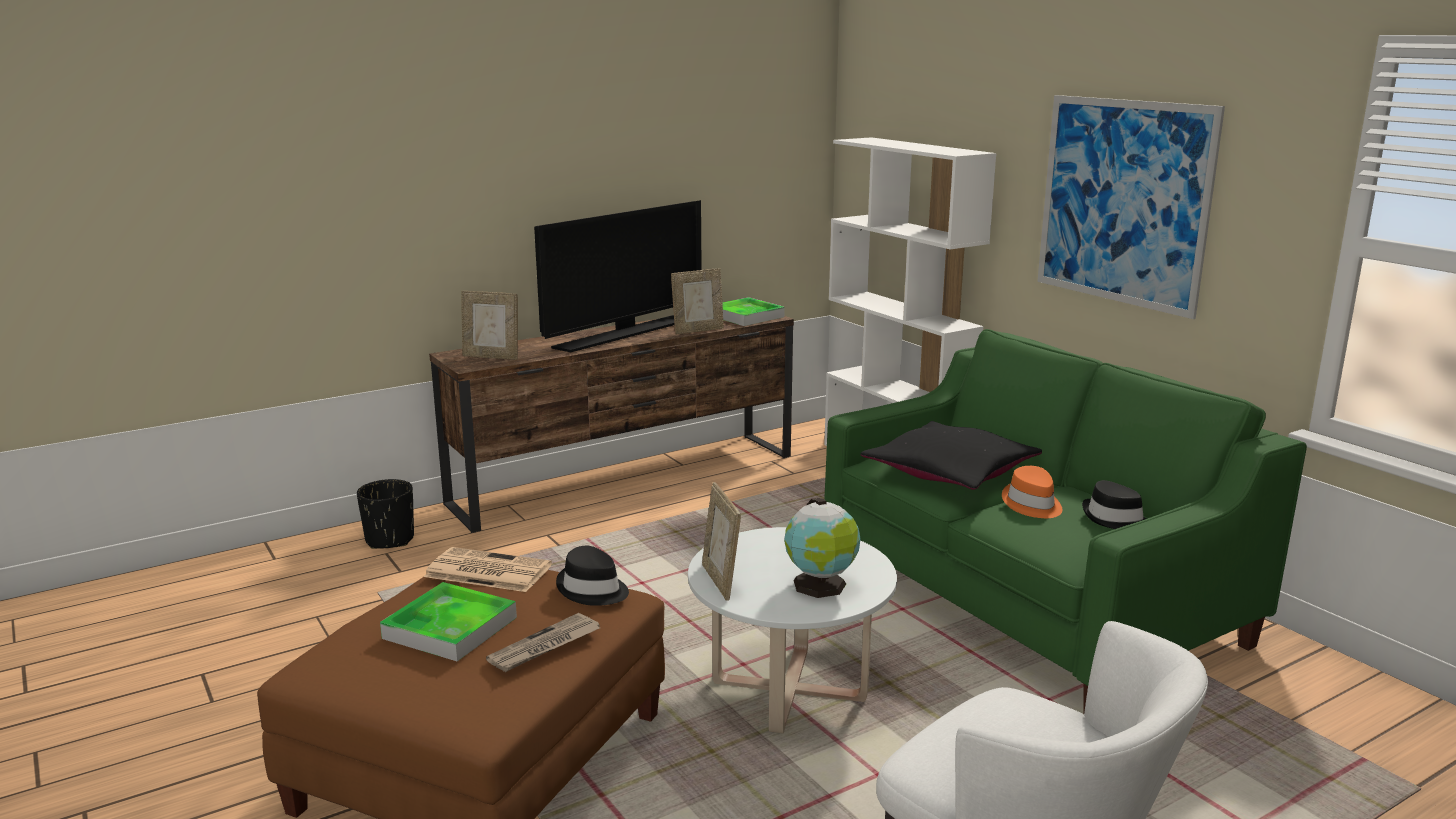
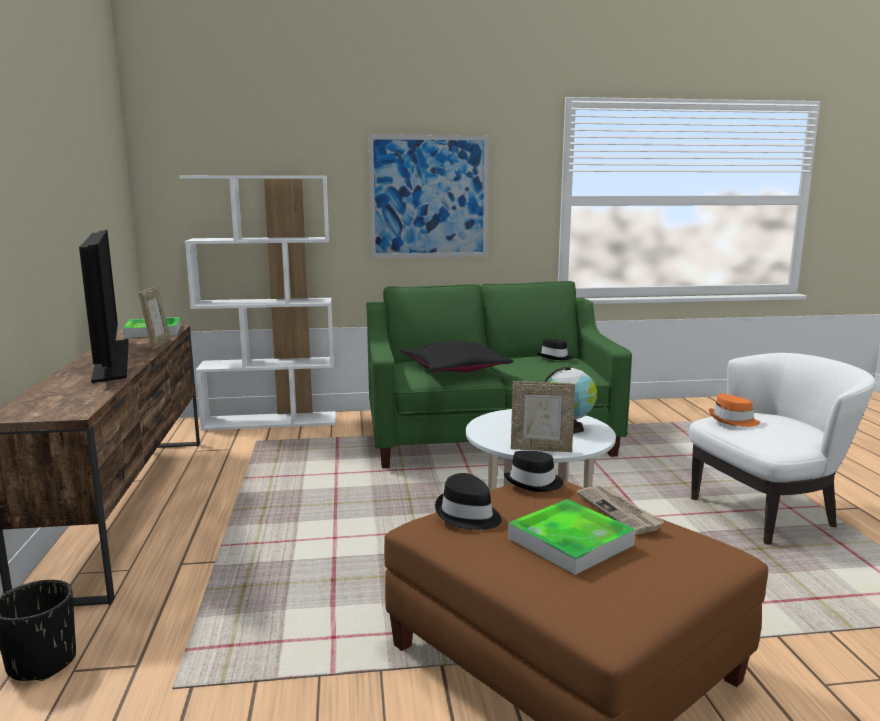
camera: 65 degrees left, 5 degrees down
newspaper [424,547,552,592] -> black hat [435,473,502,530]
picture frame [461,291,518,360] -> none
orange hat [1002,466,1063,518] -> orange hat moved to [709,393,760,427]

